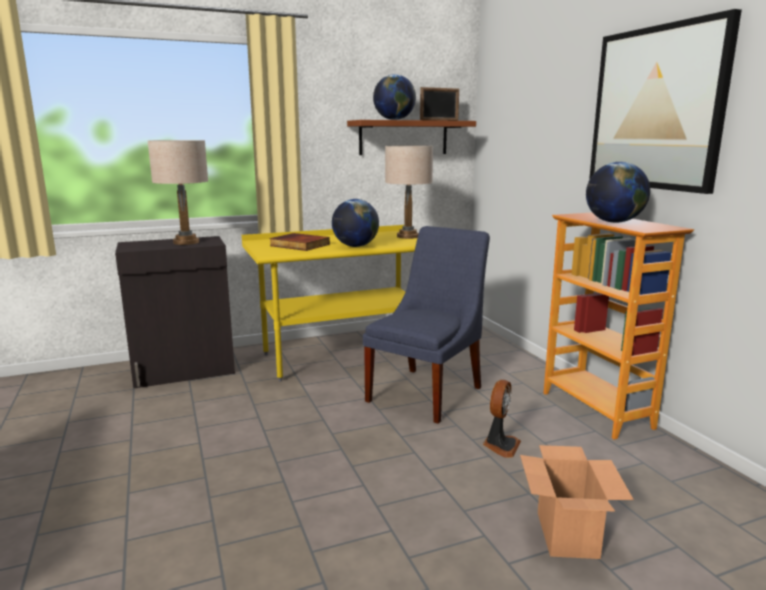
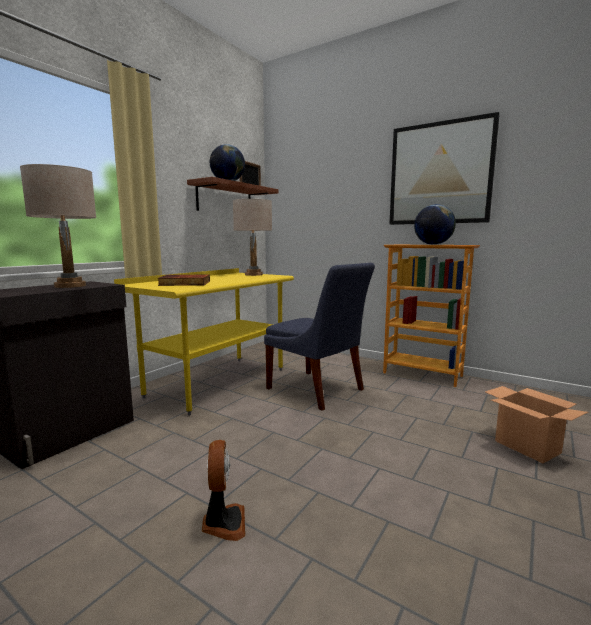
camera: 35 degrees left, 5 degrees down
globe [332,199,379,247] -> none
blue chair [363,226,490,424] -> blue chair turned 135 degrees clockwise [264,263,375,411]
fan [483,380,521,458] -> fan moved to [202,440,245,541]

